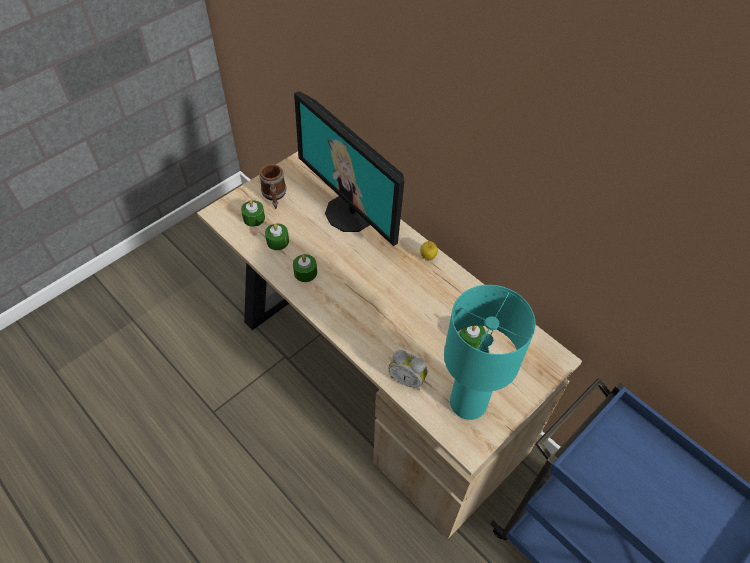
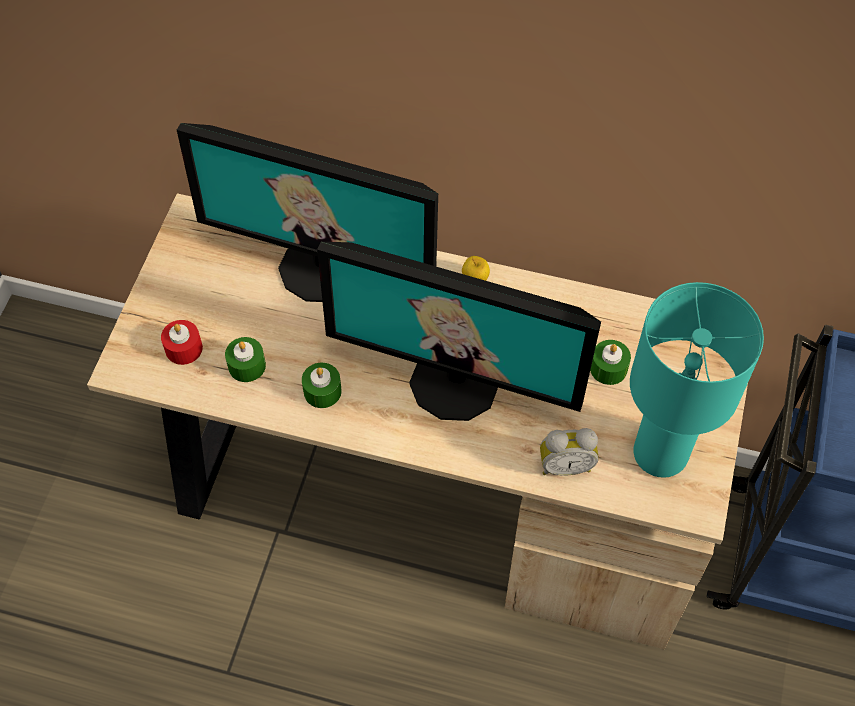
camera: 30 degrees left, 5 degrees up
green candle [241,200,265,227] -> red candle [161,320,203,365]
mug [259,164,287,209] -> none
none -> monitor [317,242,601,421]

